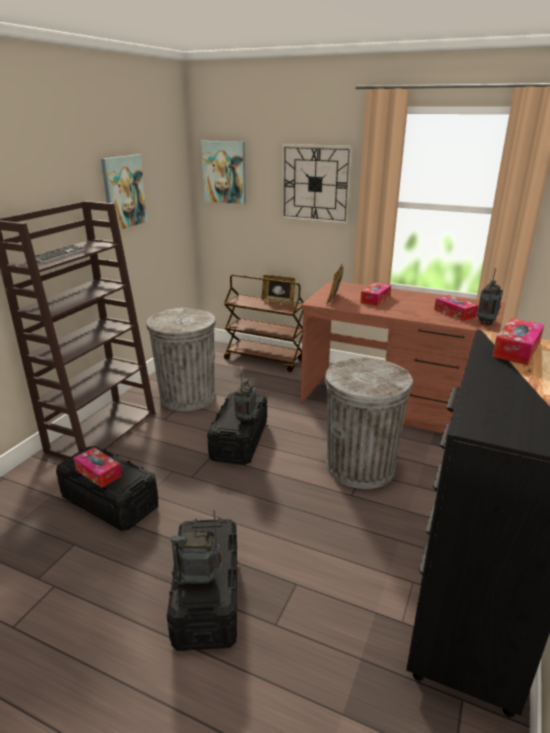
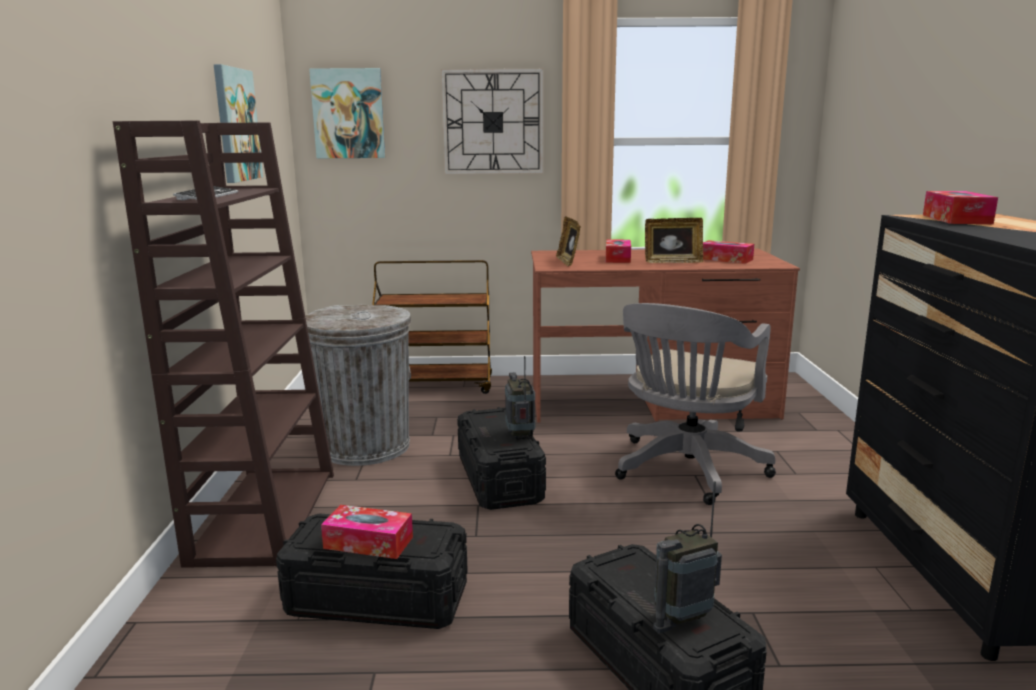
camera: 25 degrees left, 10 degrees down
picture frame [261,275,295,305] -> picture frame moved to [645,218,703,263]
grey trash can [325,358,413,489] -> grey office chair [615,303,776,505]
radio [477,268,503,325] -> none

